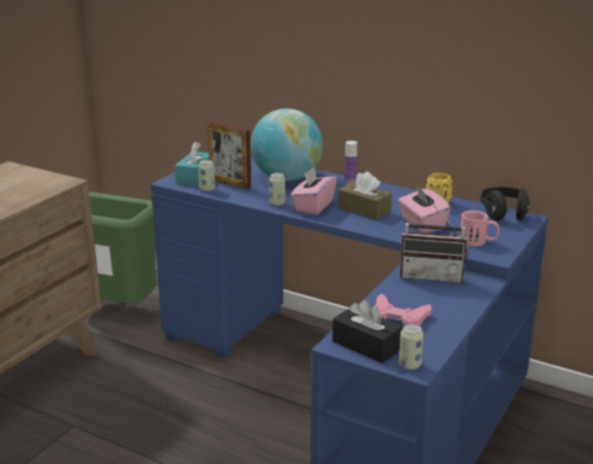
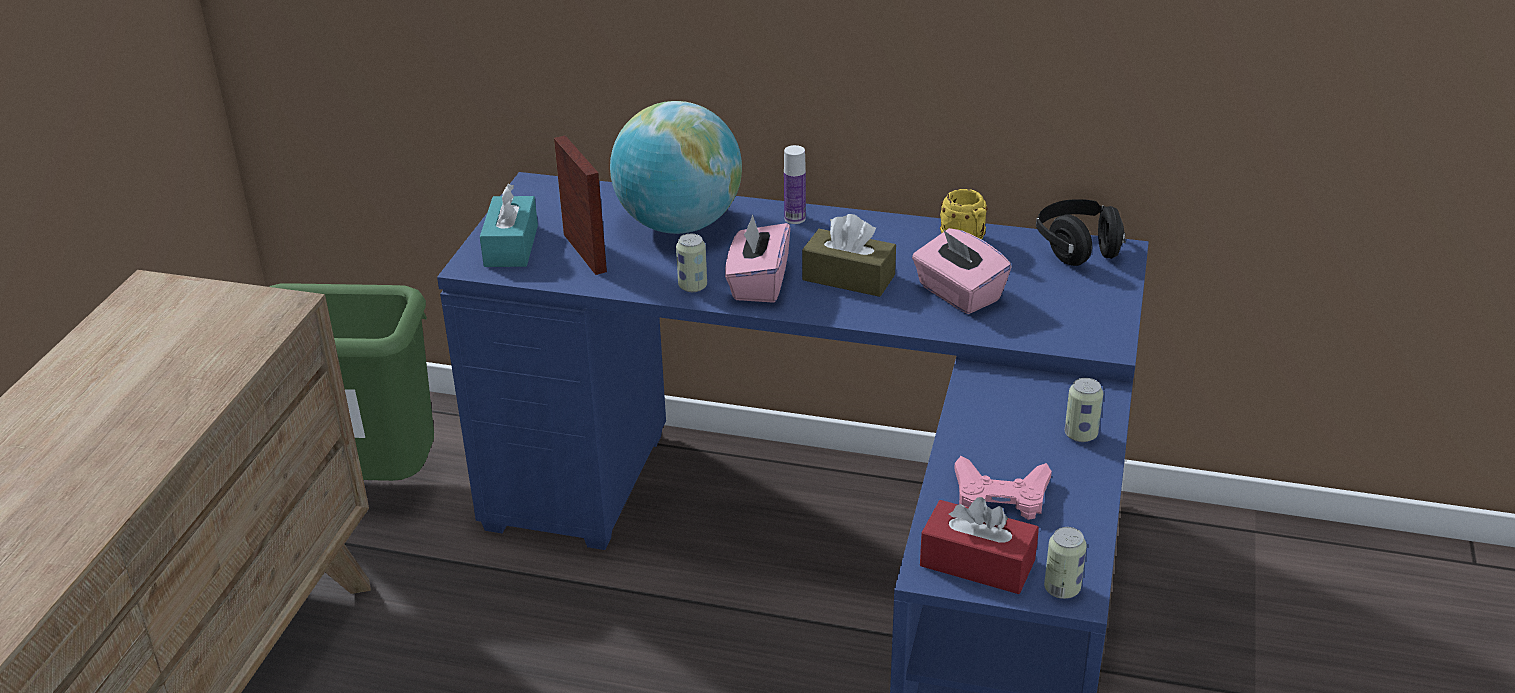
camera: 15 degrees left, 10 degrees up
can [198,160,215,192] -> can moved to [1065,378,1103,442]
picture frame [207,121,251,190] -> picture frame turned 135 degrees counterclockwise [554,136,607,275]
black tissue box [332,299,403,363] -> red tissue box [920,497,1039,594]
radio [400,201,468,283] -> none
pink mug [460,210,499,246] -> none

